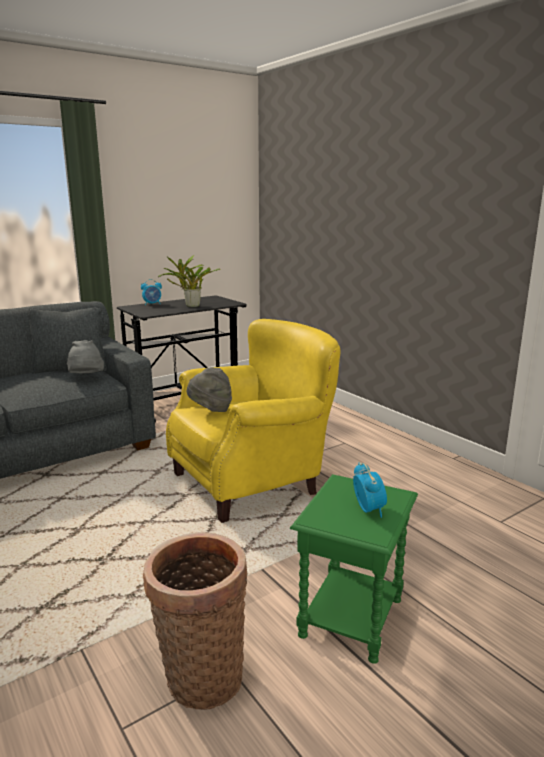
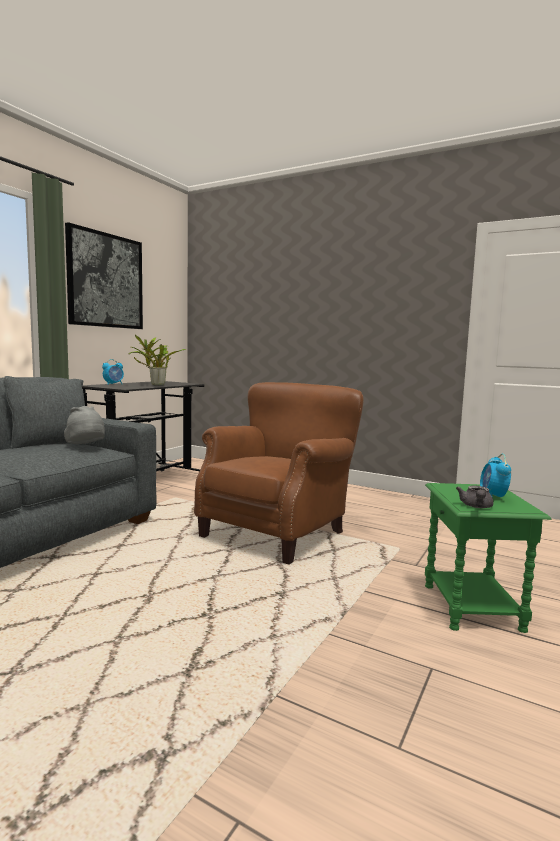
camera: 25 degrees left, 10 degrees down
basket [143,532,248,710] -> none
yellow armchair [166,319,341,523] -> brown armchair [194,382,364,565]
grey hat [187,368,232,412] -> none
alarm clock [353,462,387,518] -> alarm clock turned 135 degrees counterclockwise [480,454,511,498]
none -> picture [65,222,143,329]
none -> grey teapot [456,486,493,508]

